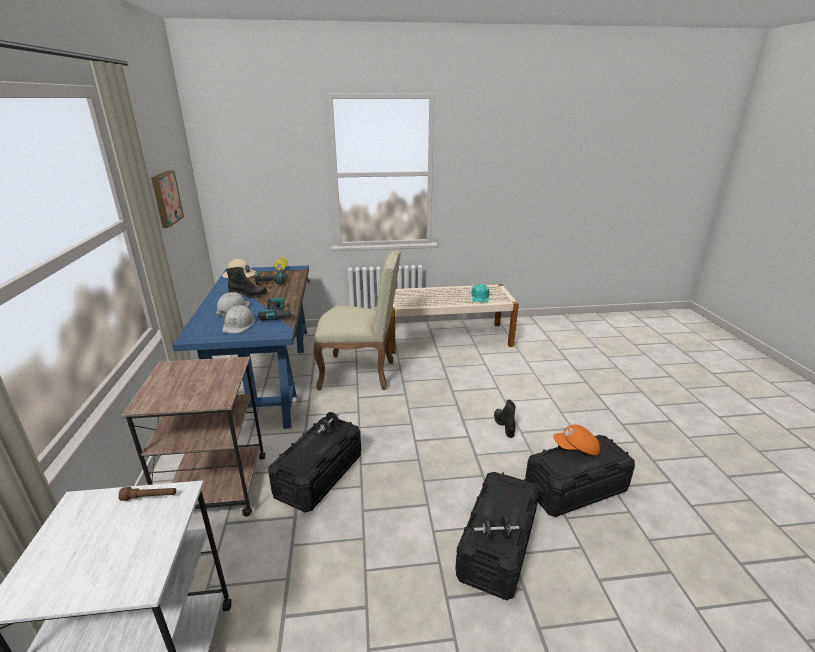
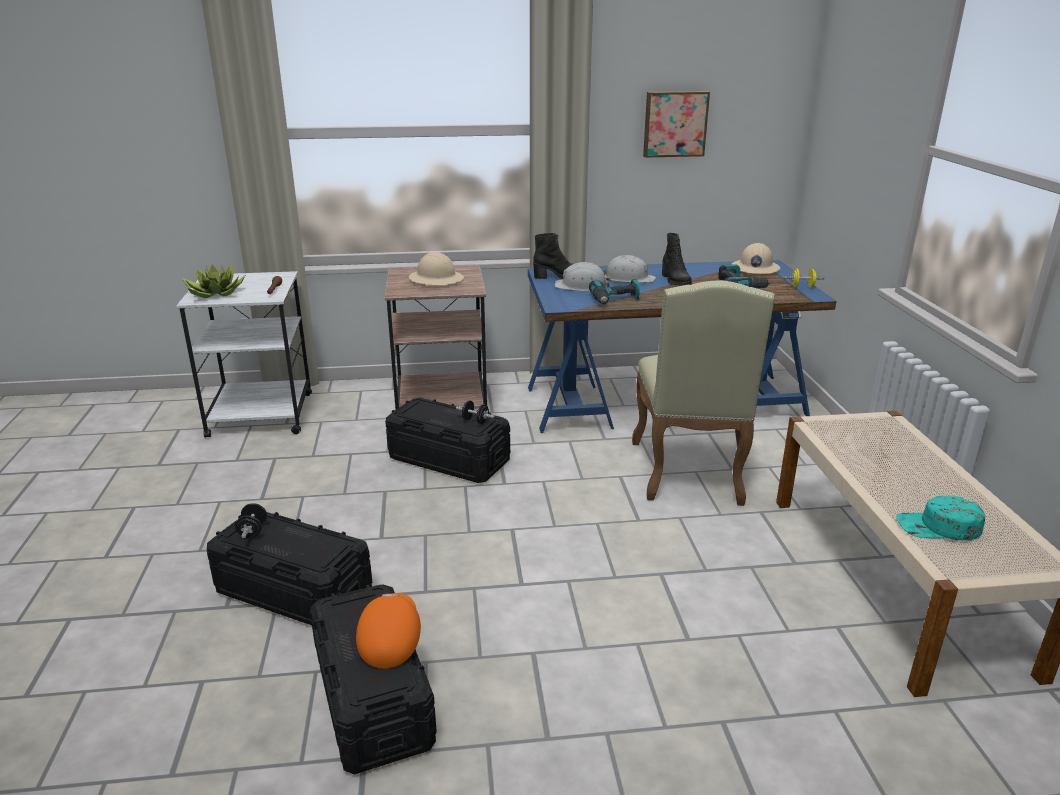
camera: 90 degrees right, 0 degrees up
black boot [494,399,516,438] -> black boot moved to [533,233,573,279]
none -> potted plant [181,264,245,298]
none -> beige hard hat [409,252,464,285]

